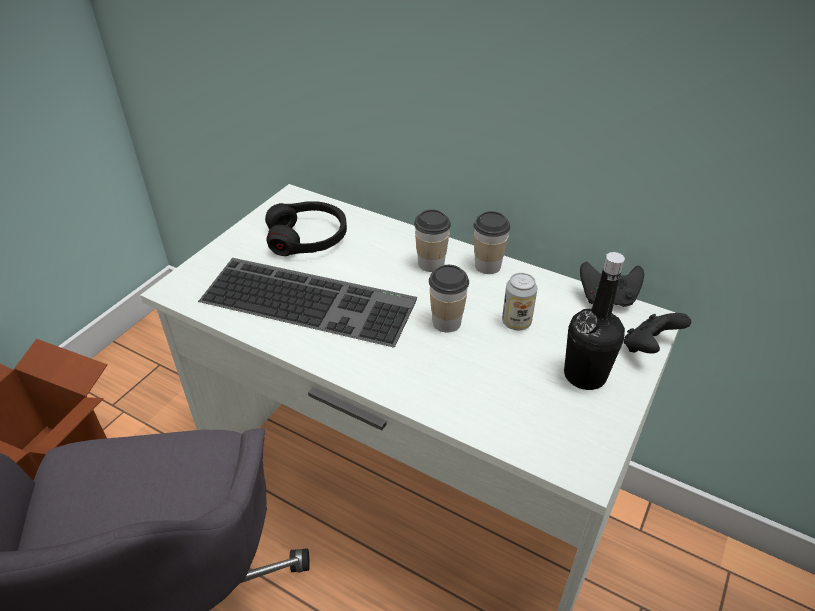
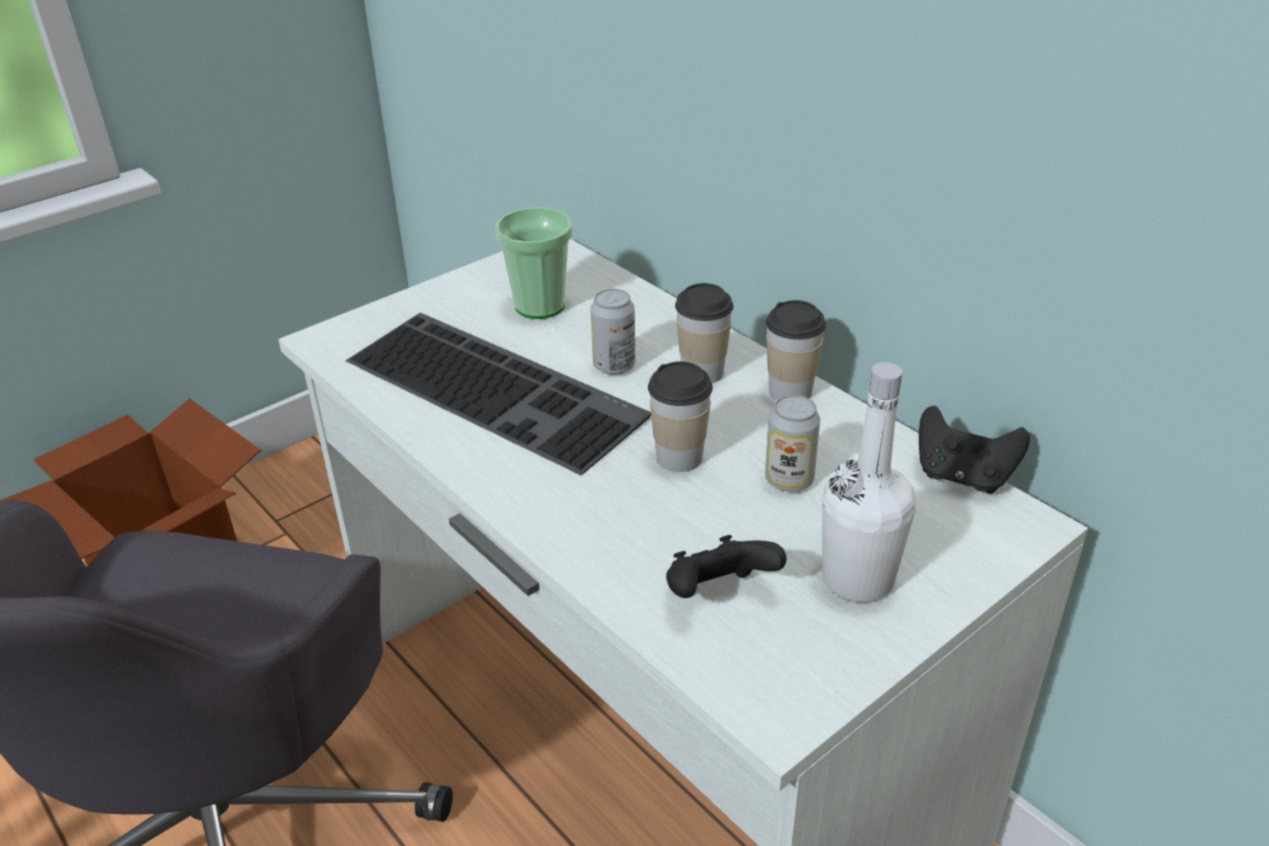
camera: 20 degrees right, 5 degrees down
black headphones [265,201,347,256] -> cup [495,207,572,319]
black bottle [564,252,625,390] -> white bottle [822,362,916,602]
black game controller [624,313,691,354] -> black game controller moved to [666,535,787,598]
none -> can [590,289,635,375]

